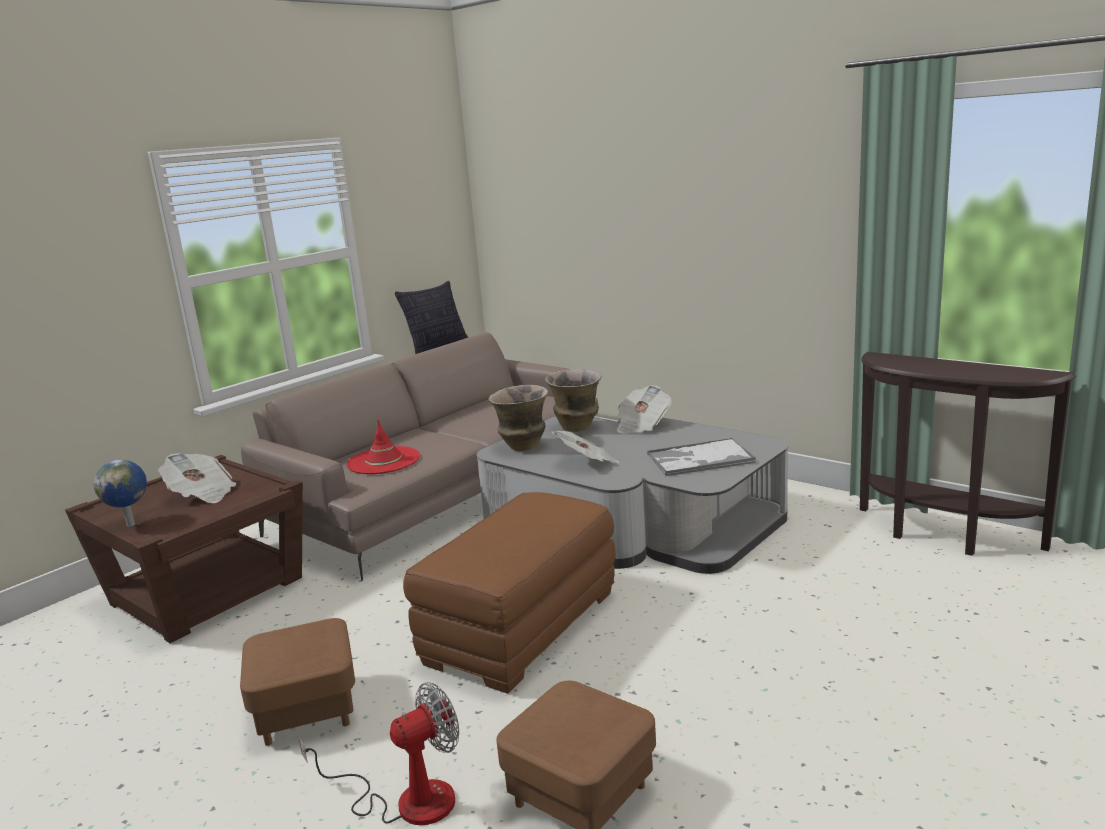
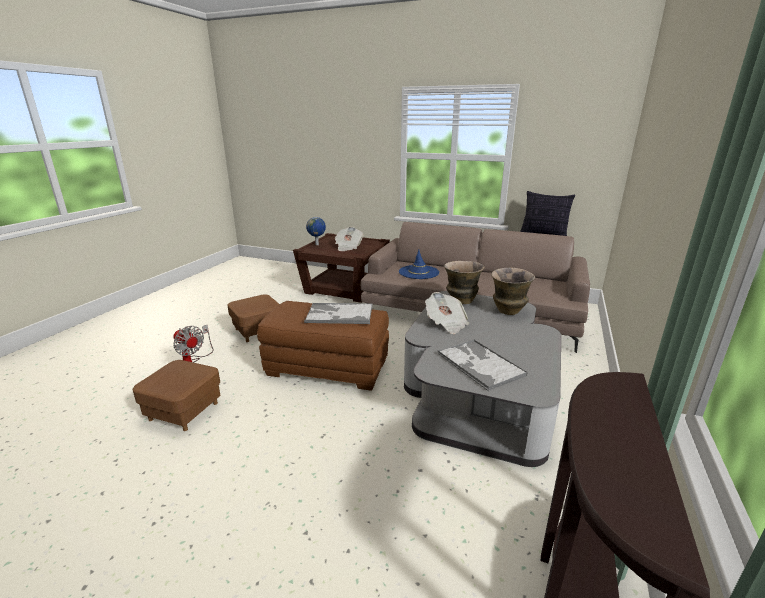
camera: 70 degrees right, 5 degrees up
red hat [346,420,420,474] -> blue hat [399,250,439,279]
newspaper [616,385,672,434] -> none
none -> tray [304,303,373,324]

